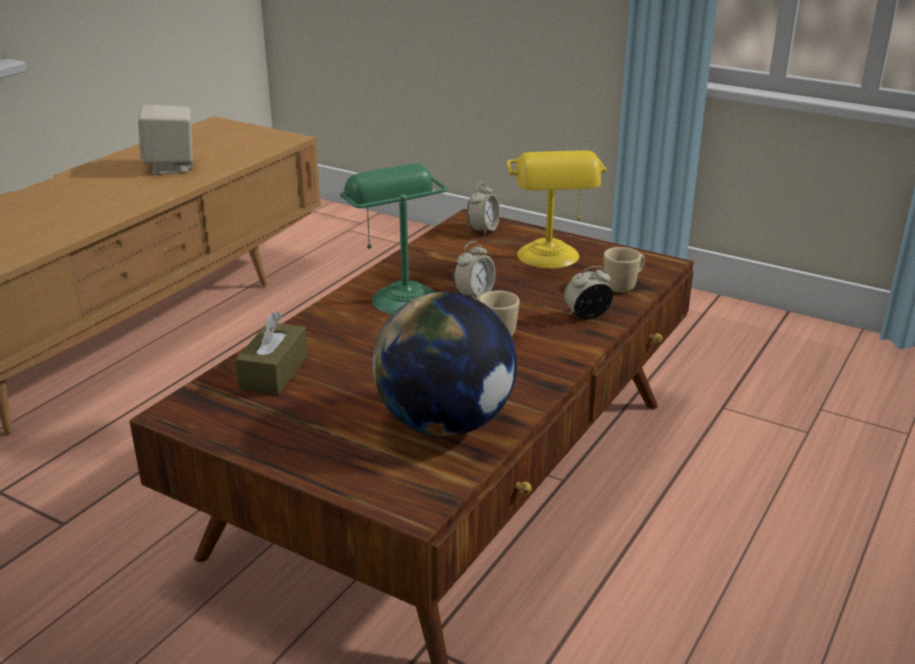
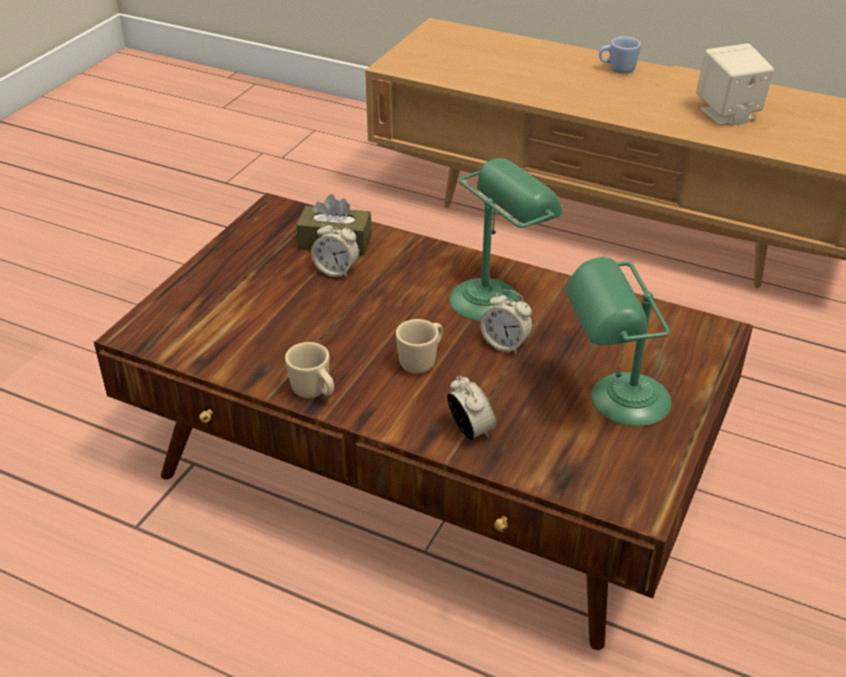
camera: 85 degrees right, 10 degrees up
globe [372,292,517,437] -> none
alarm clock [467,182,500,235] -> alarm clock moved to [311,219,359,278]
yellow table lamp [506,150,607,269] -> green table lamp [566,257,672,426]
beige mug [604,247,645,292] -> beige mug moved to [285,342,334,398]
none -> blue mug [599,37,641,74]

